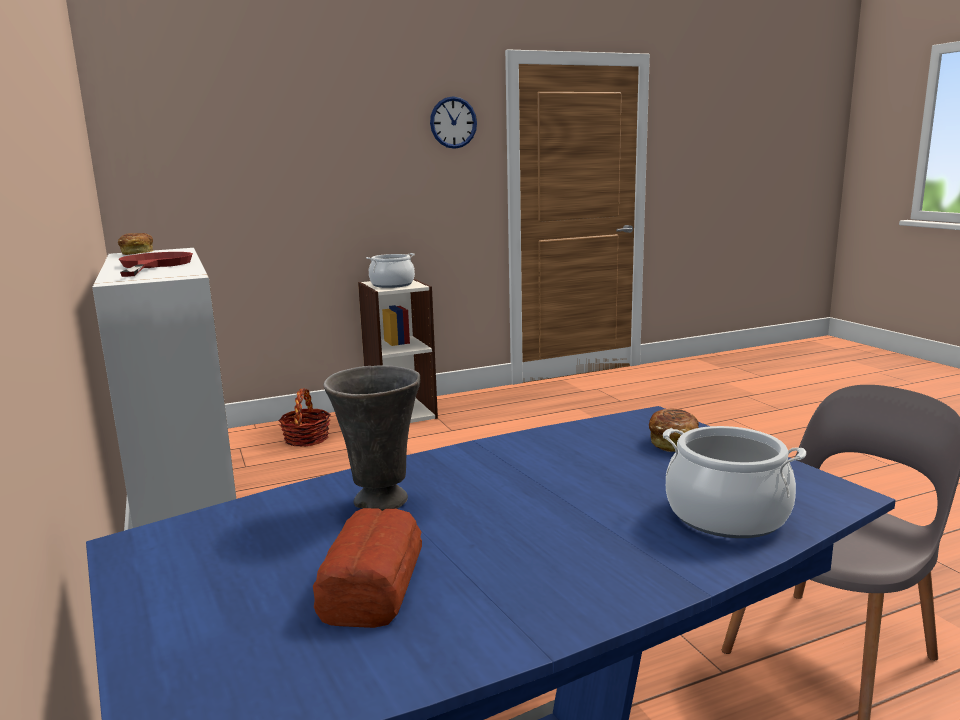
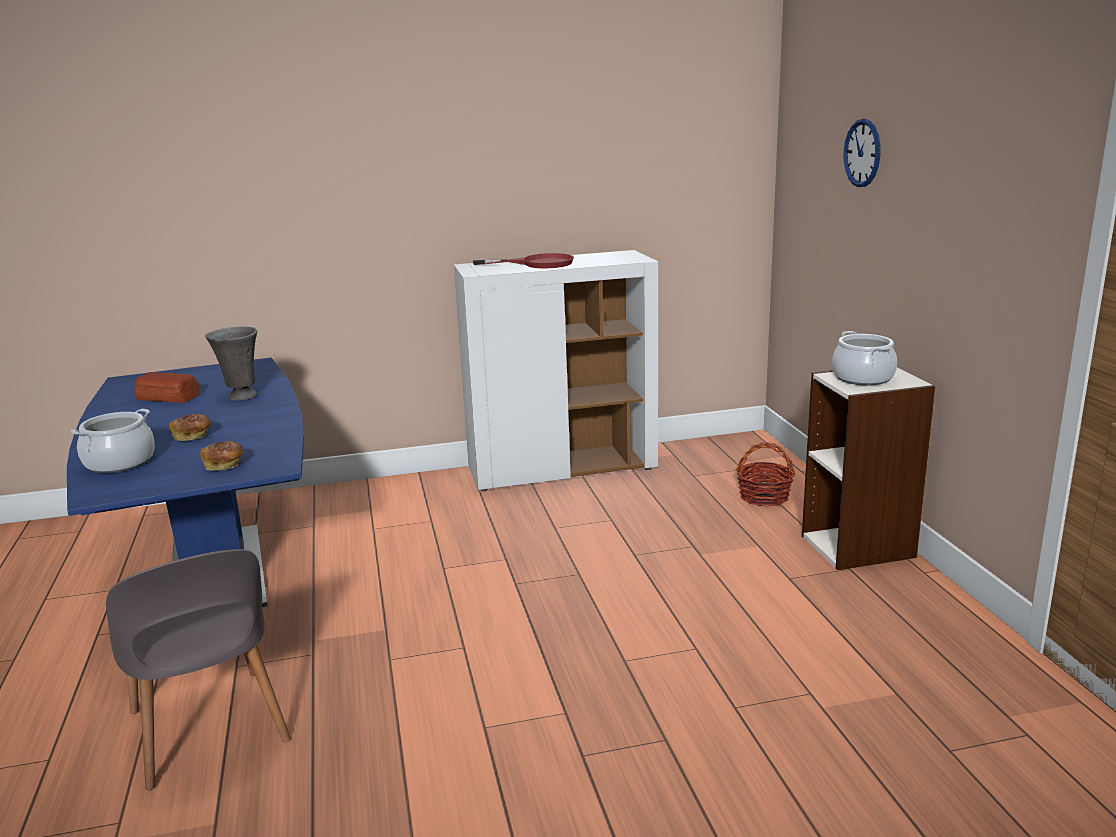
camera: 100 degrees right, 5 degrees up
bread [118,233,153,255] -> bread moved to [169,414,212,441]
wall clock [430,96,477,149] -> wall clock moved to [844,119,881,187]

